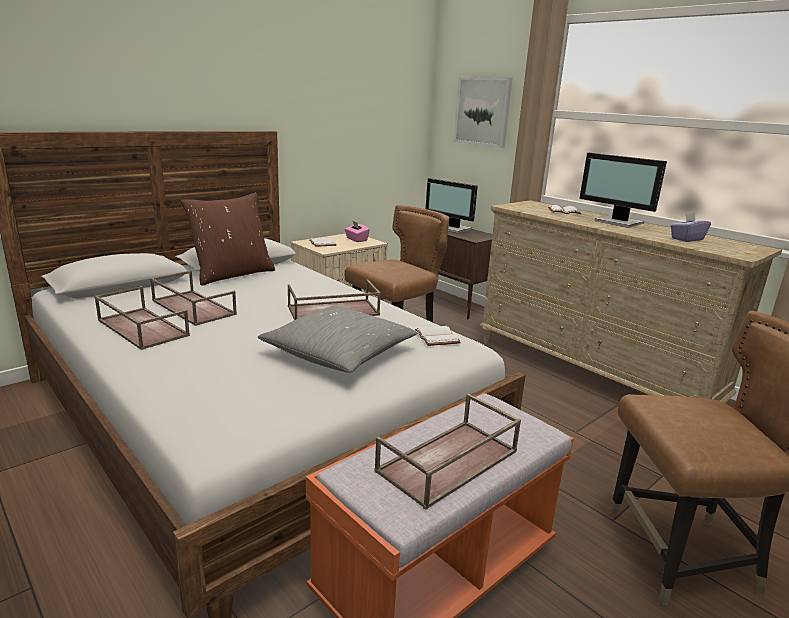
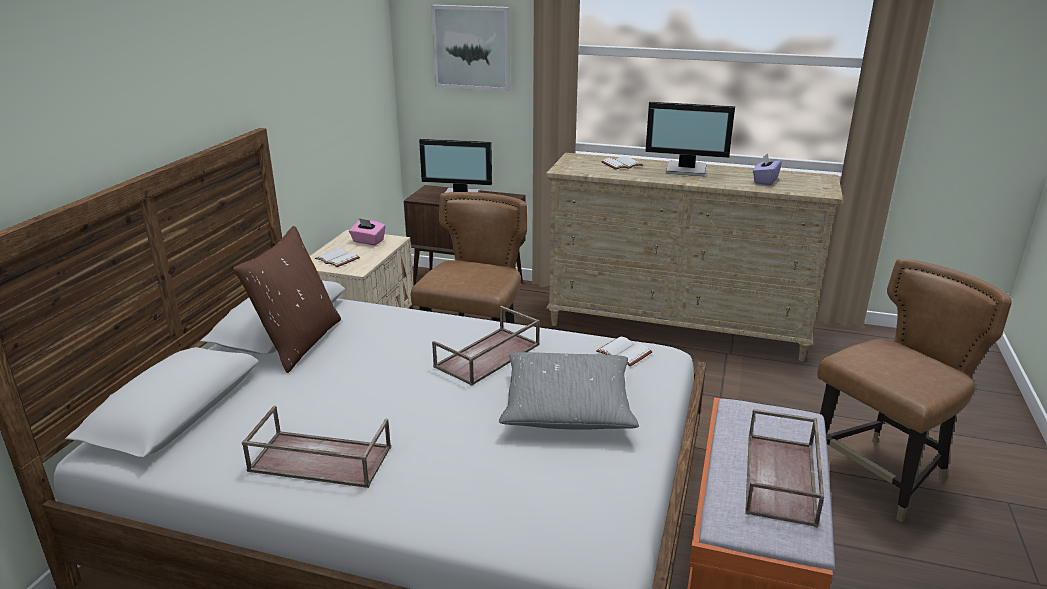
camera: 30 degrees left, 5 degrees up
brown tray [150,271,237,326] -> none

